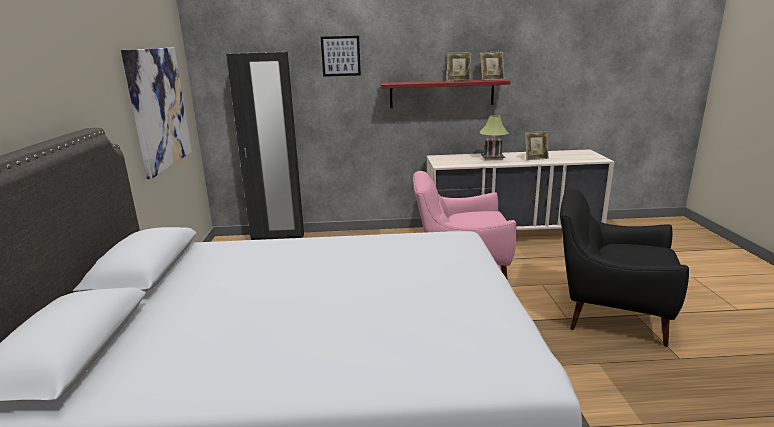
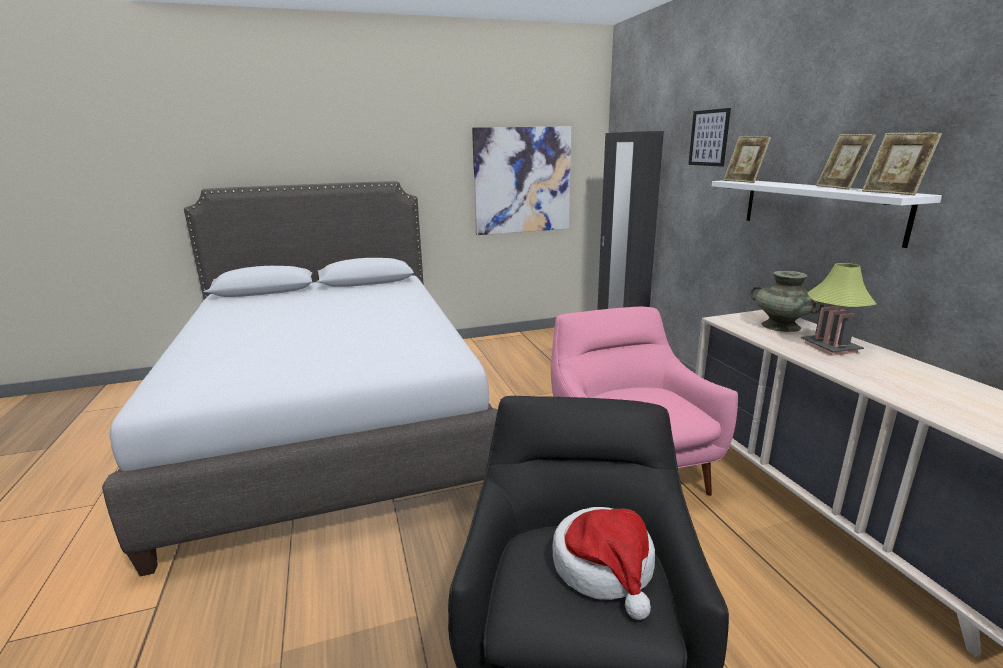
camera: 75 degrees right, 0 degrees up
red shelf [380,80,510,108] -> white shelf [712,181,942,248]
picture frame [525,131,549,160] -> picture frame moved to [723,136,771,183]
none -> hat [552,507,655,620]
none -> turquoise vase [750,271,824,332]

